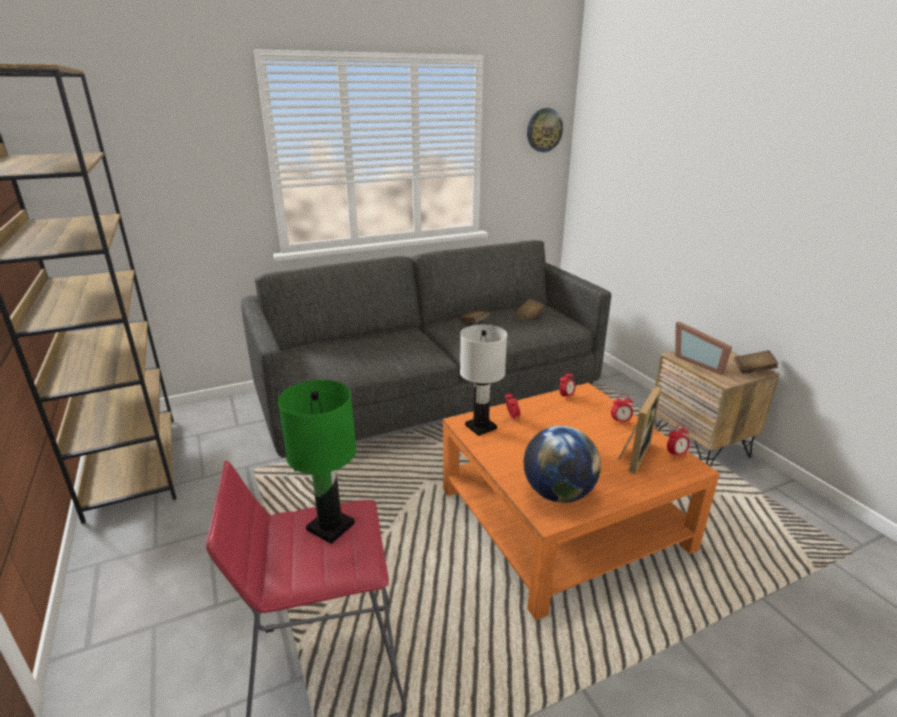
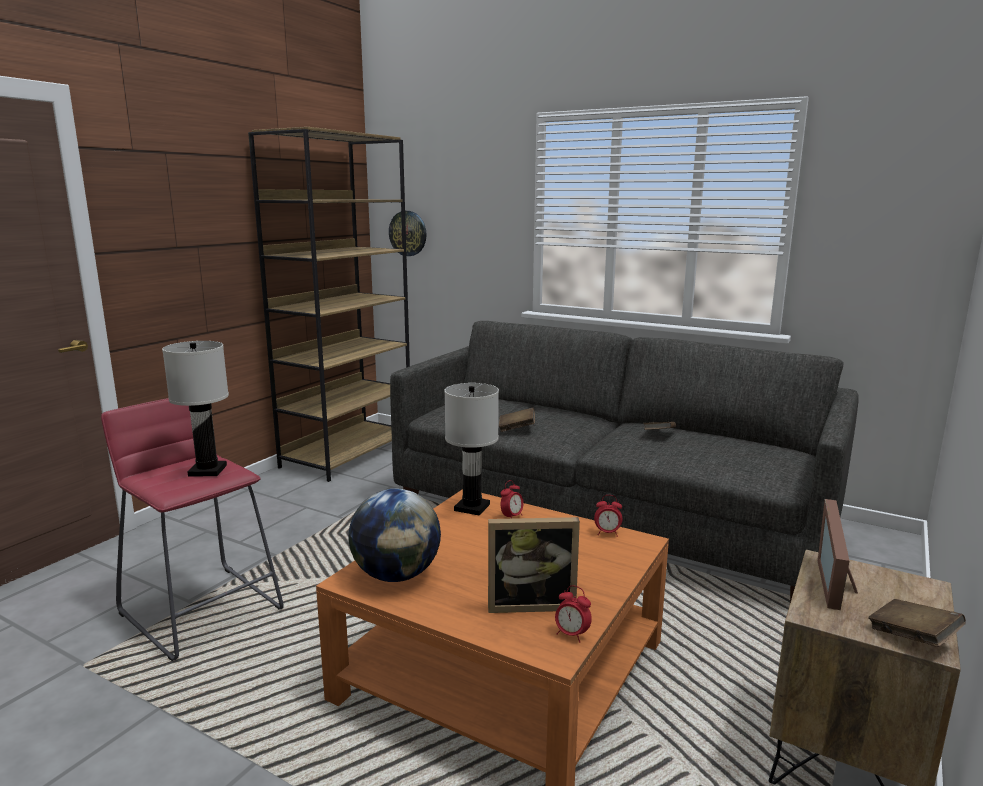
camera: 55 degrees right, 10 degrees down
green table lamp [278,380,356,544] -> white table lamp [162,341,229,477]
brown book [514,298,545,322] -> brown book moved to [499,408,535,432]
wall clock [527,108,563,152] -> wall clock moved to [389,211,427,256]
alarm clock [611,394,633,425] -> none

